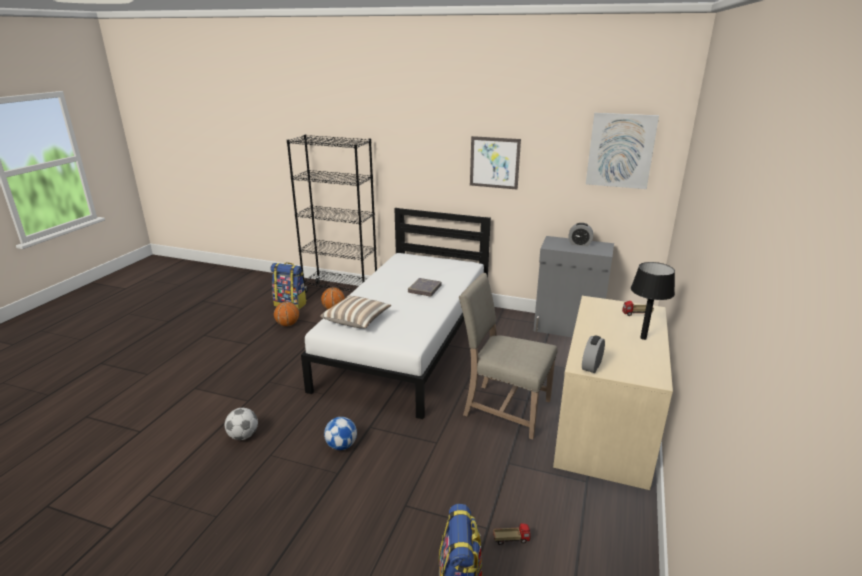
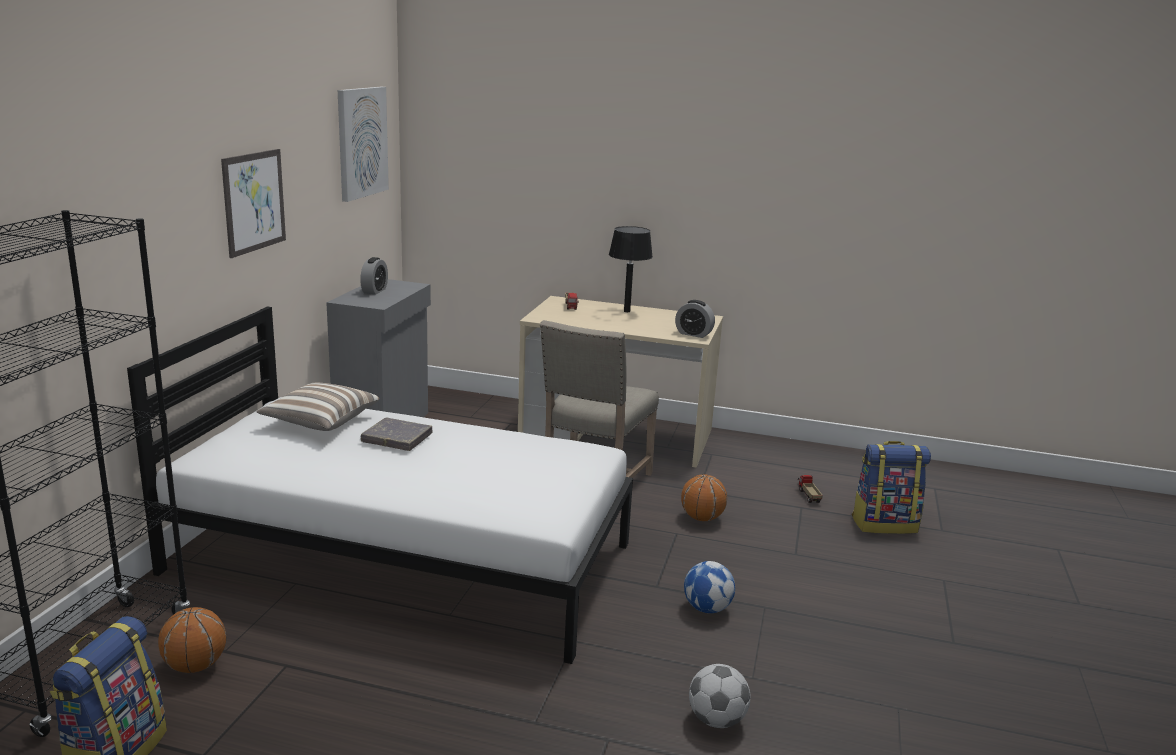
camera: 95 degrees left, 5 degrees down
basketball [274,302,299,326] -> basketball moved to [681,475,727,521]
pillow [320,295,391,329] -> pillow moved to [256,383,379,431]

